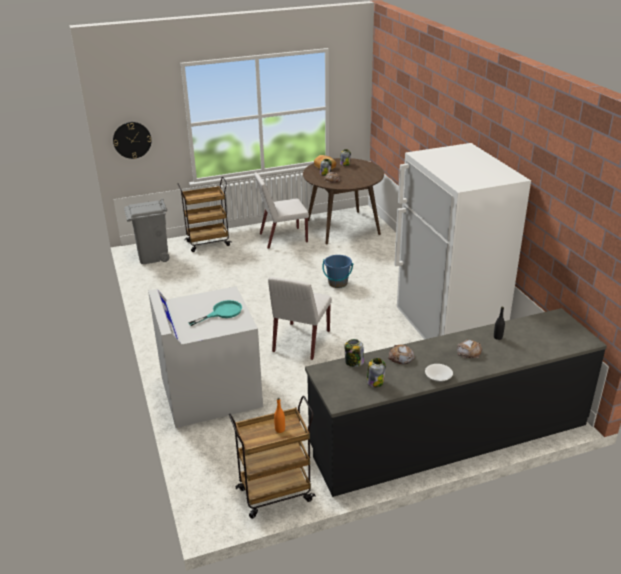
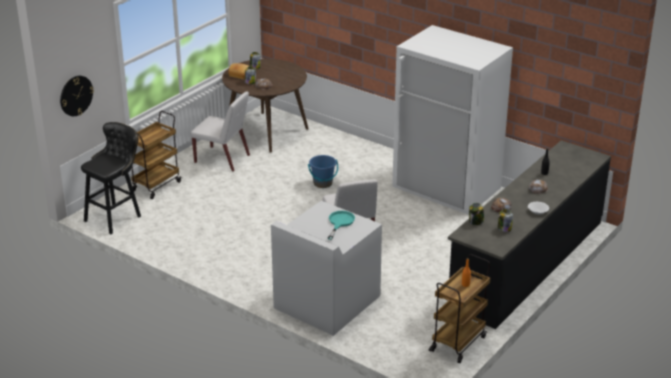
camera: 35 degrees left, 0 degrees up
grey trash can [124,199,170,264] -> black stool [81,122,141,234]
white chair [254,172,309,249] -> white chair turned 105 degrees counterclockwise [190,91,250,172]

